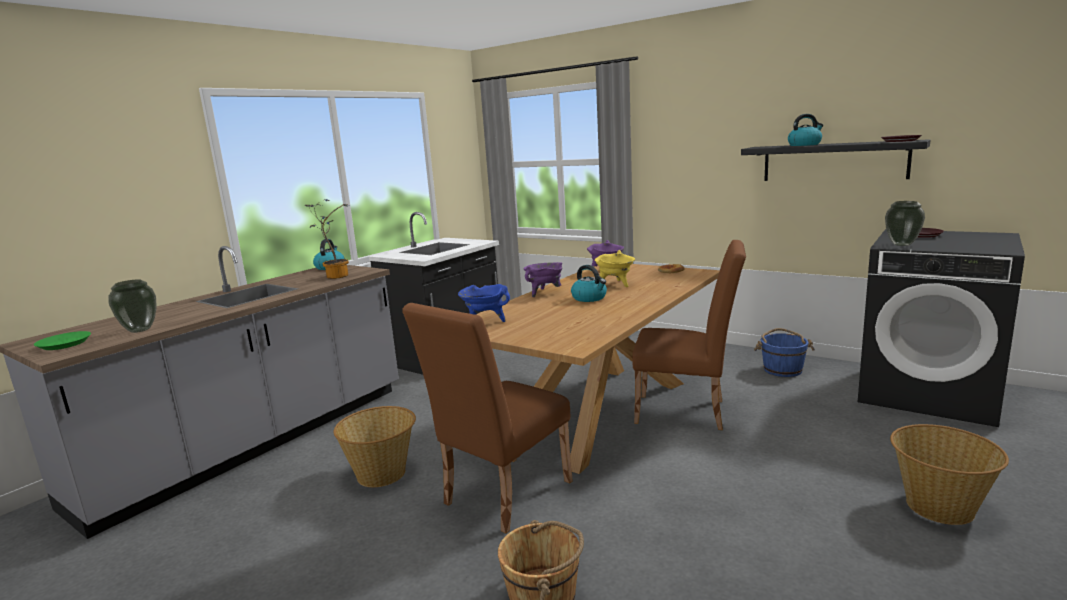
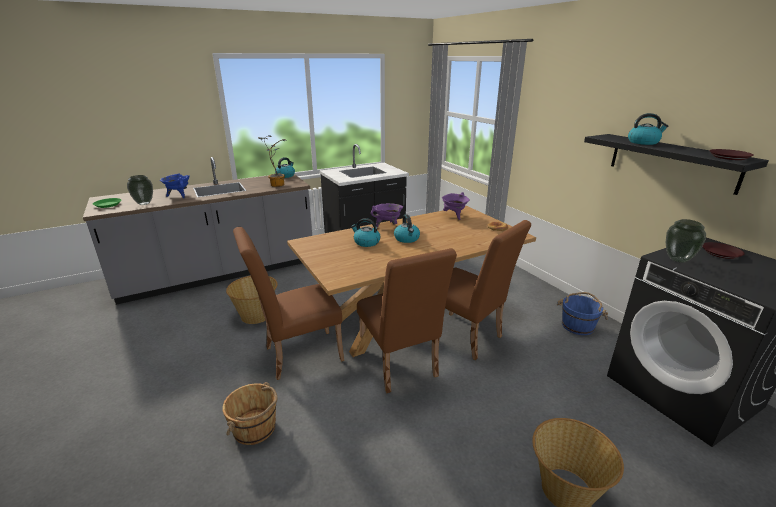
camera: 25 degrees right, 10 degrees up
blue cooking pot [458,284,510,322] -> blue cooking pot moved to [160,173,190,198]
yellow cooking pot [594,250,635,287] -> none
none -> kettle [351,218,380,247]
none -> brown chair [357,248,457,393]

